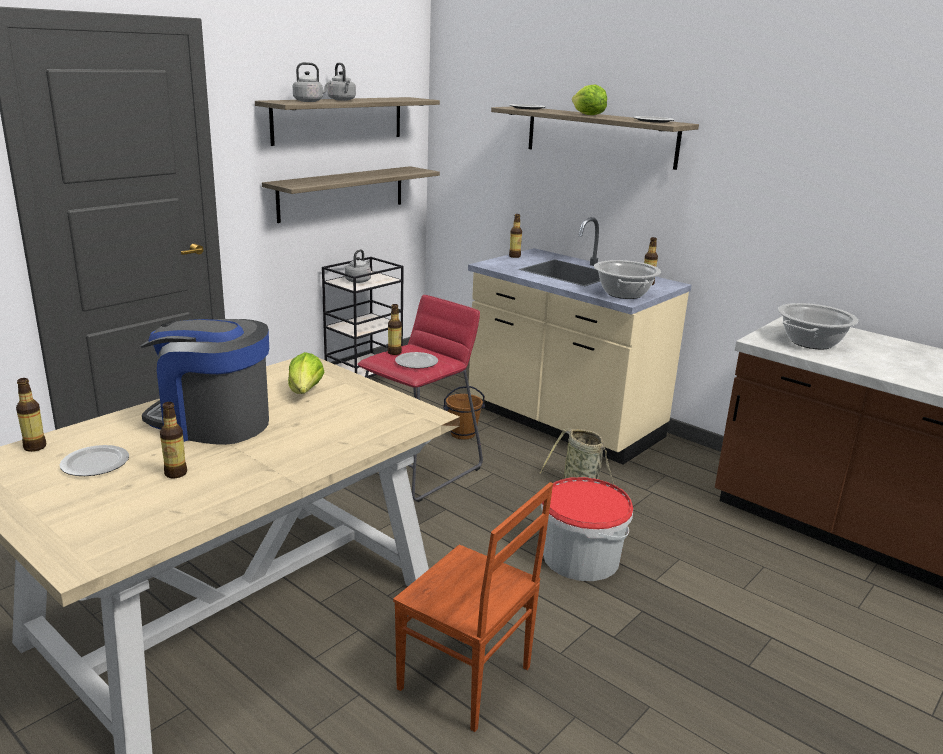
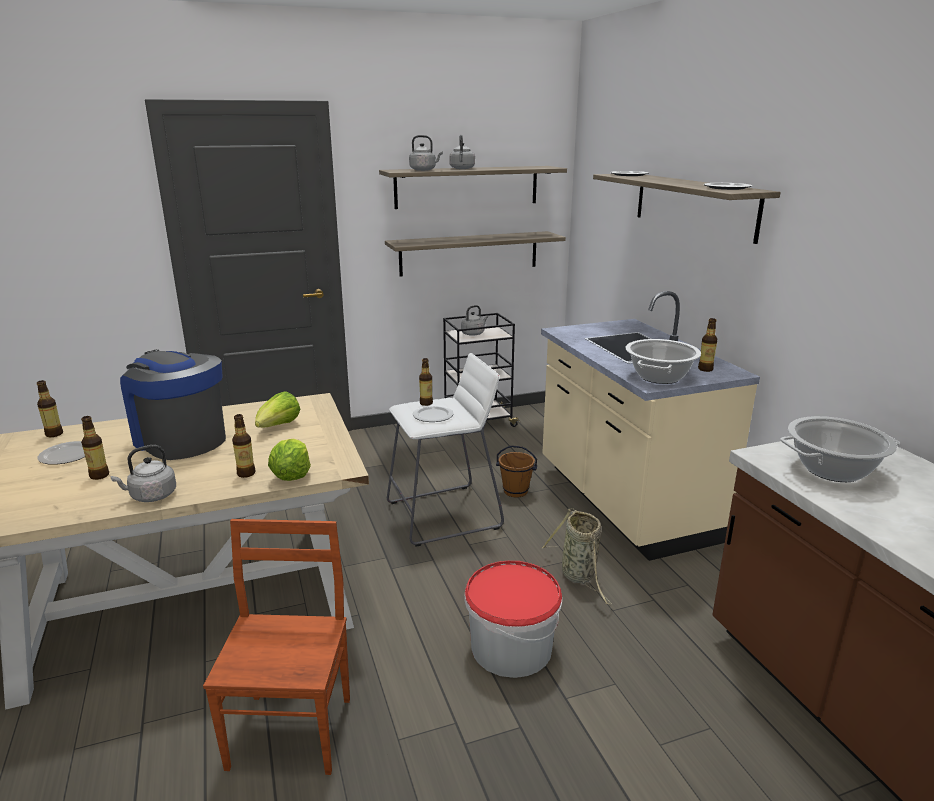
camera: 30 degrees right, 0 degrees up
red stool [357,295,483,502] -> white stool [387,353,504,547]
brown chair [393,482,553,732] -> brown chair turned 150 degrees counterclockwise [203,519,350,775]
bottle [509,214,522,258] -> bottle moved to [232,414,256,478]
lettuce [572,85,607,115] -> lettuce moved to [268,438,311,481]
none -> grey kettle [110,445,176,502]

